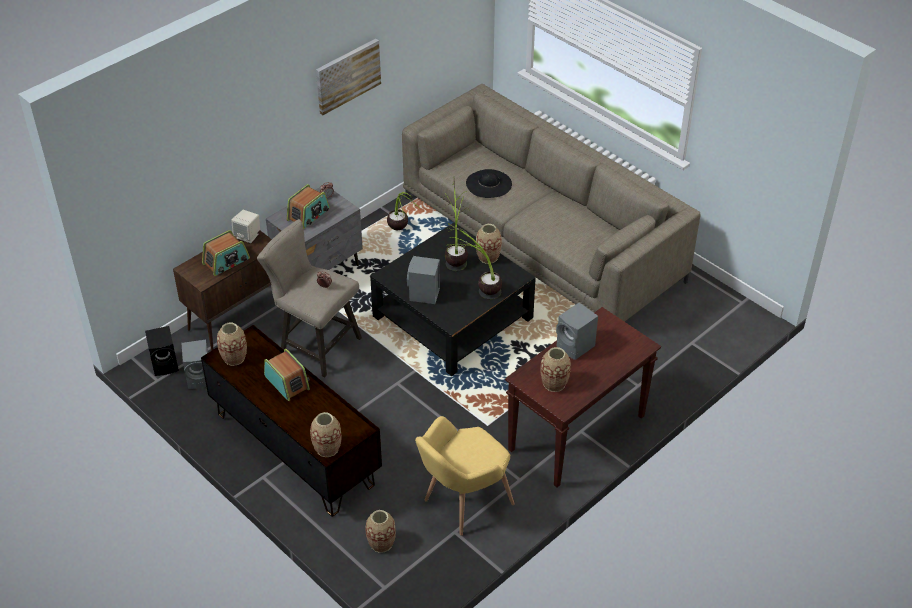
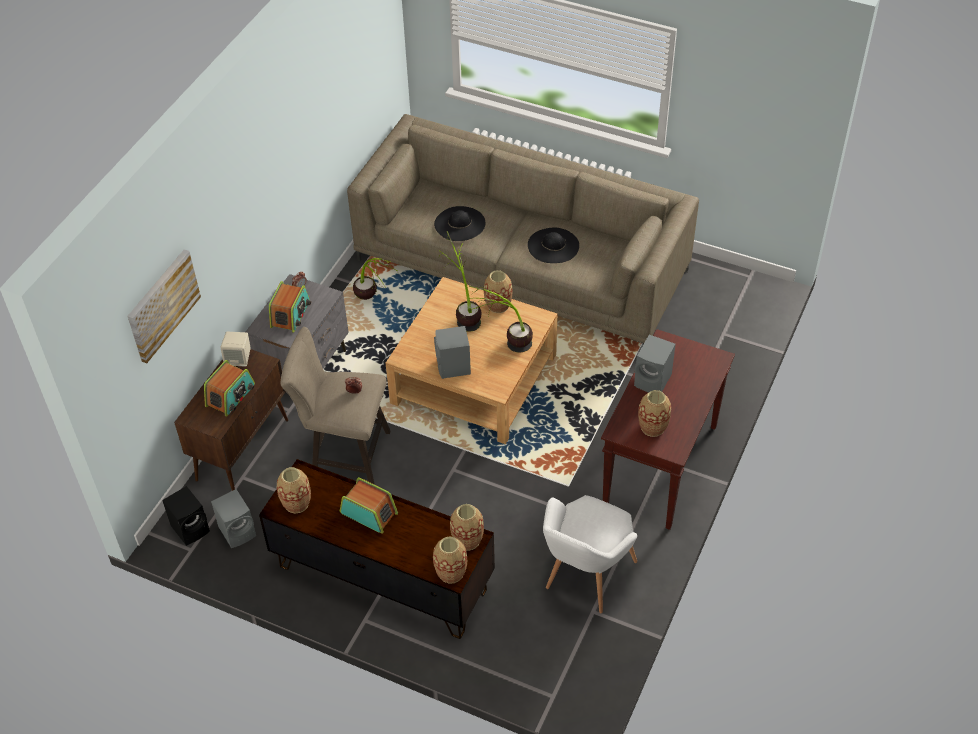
camera: 20 degrees left, 5 degrees up
picture [316,39,381,115] -> picture moved to [127,249,201,363]
vase [365,510,396,553] -> vase moved to [450,504,484,550]
black coffee table [370,223,536,376] -> beige coffee table [386,277,557,444]
yellow armchair [415,416,514,536] -> white armchair [543,495,637,613]
none -> black hat [528,227,579,263]

